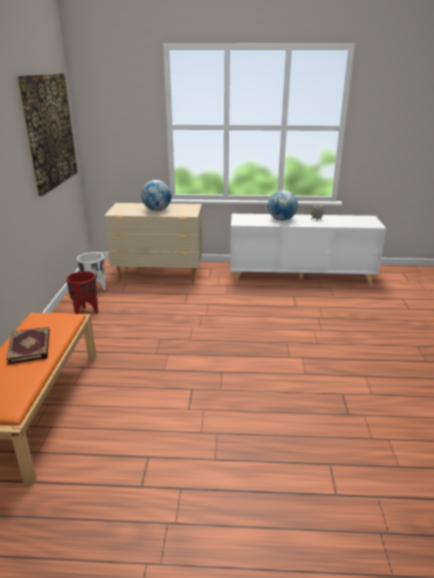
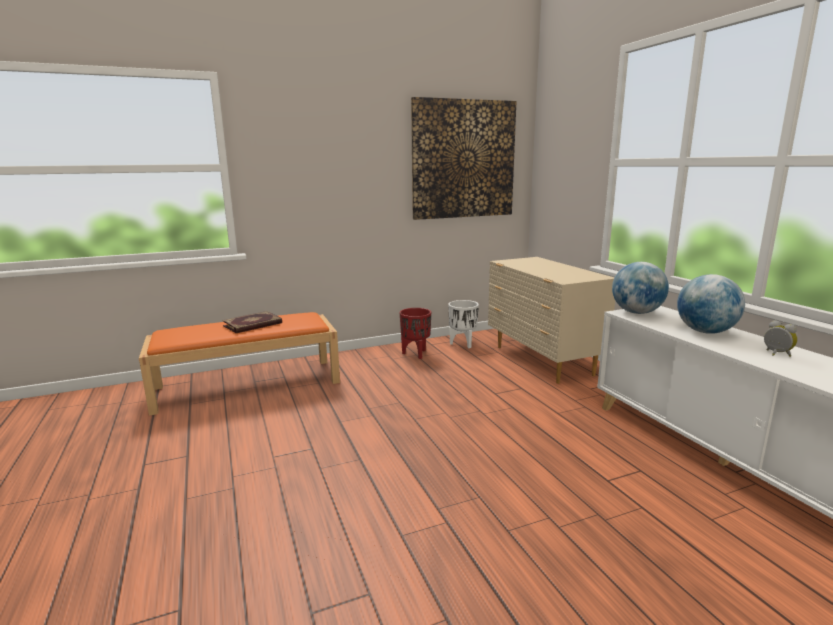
camera: 65 degrees right, 10 degrees down
globe [141,180,172,211] -> globe moved to [612,262,669,314]

